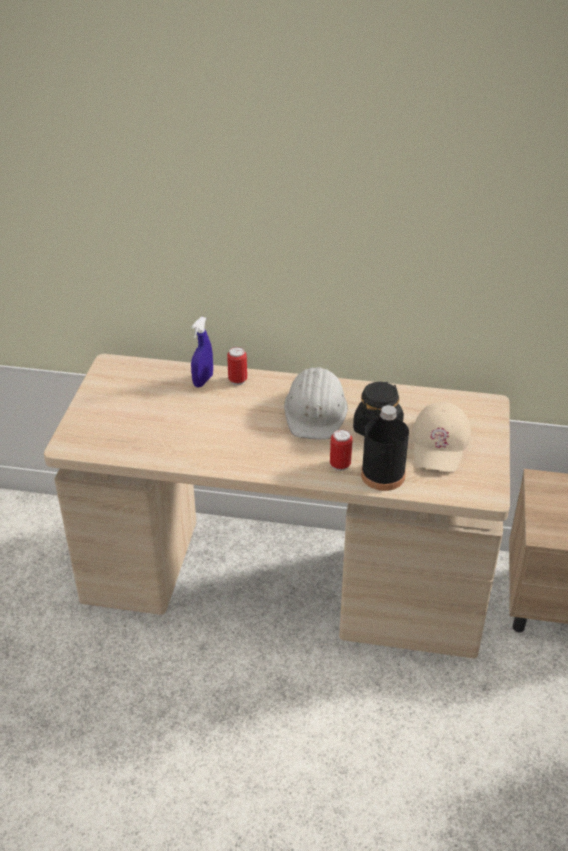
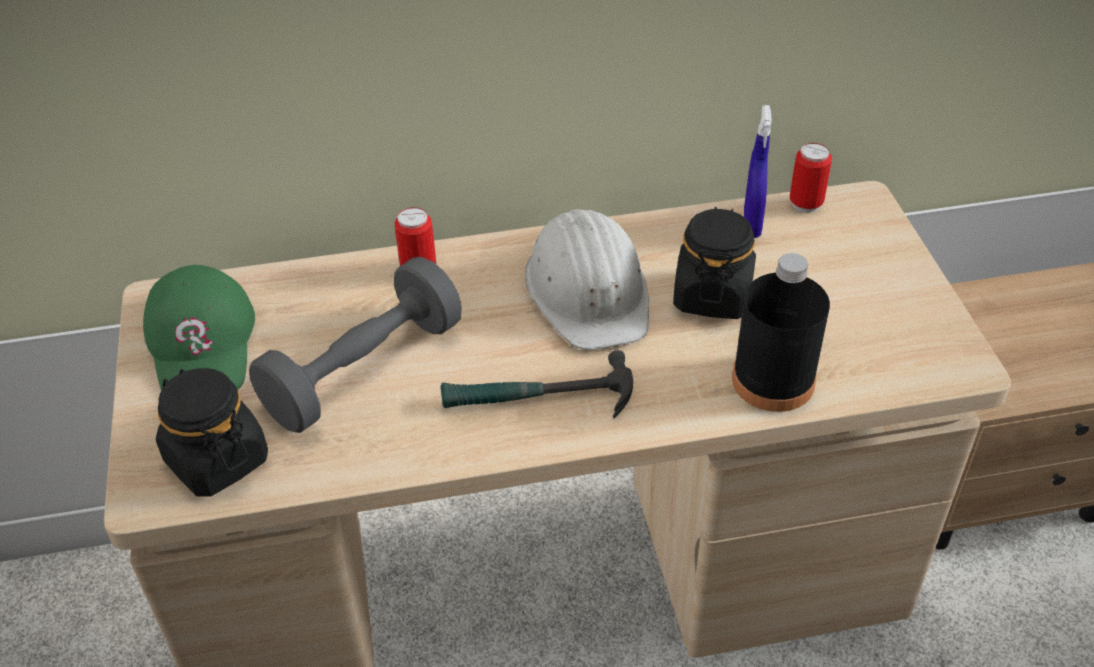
camera: 20 degrees left, 5 degrees up
blue spray bottle [191,317,213,387] -> blue spray bottle moved to [744,105,772,238]
can [330,429,353,471] -> can moved to [790,143,832,212]
beige cap [412,402,471,472] -> none
none -> green cap [143,265,255,391]
none -> black jar [156,368,268,497]
none -> grey dumbbell [249,257,462,433]
none -> hammer [441,350,633,419]

